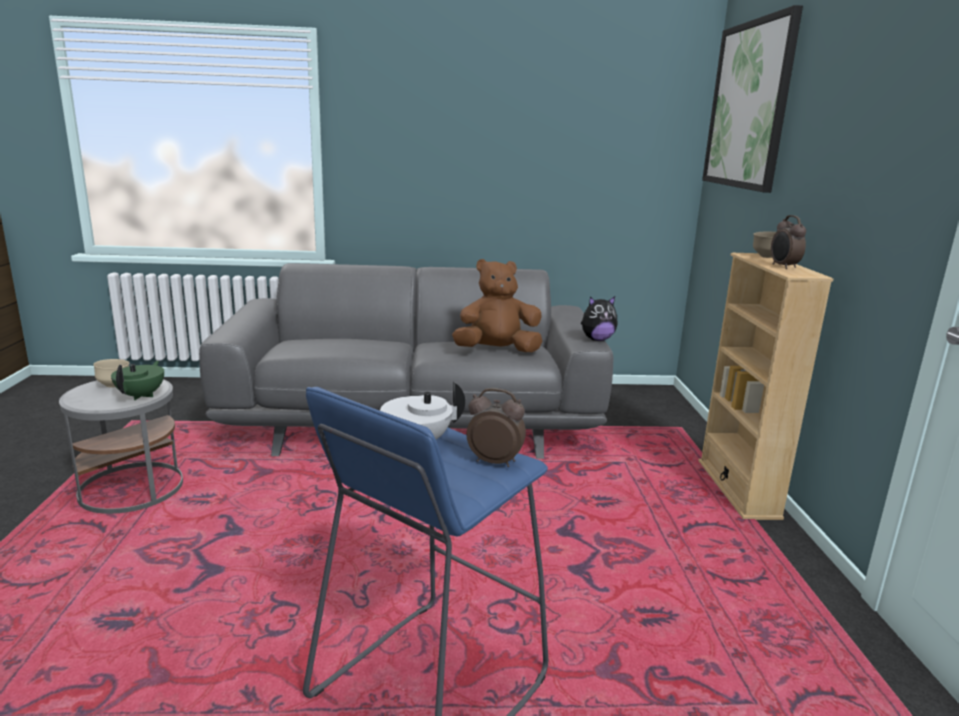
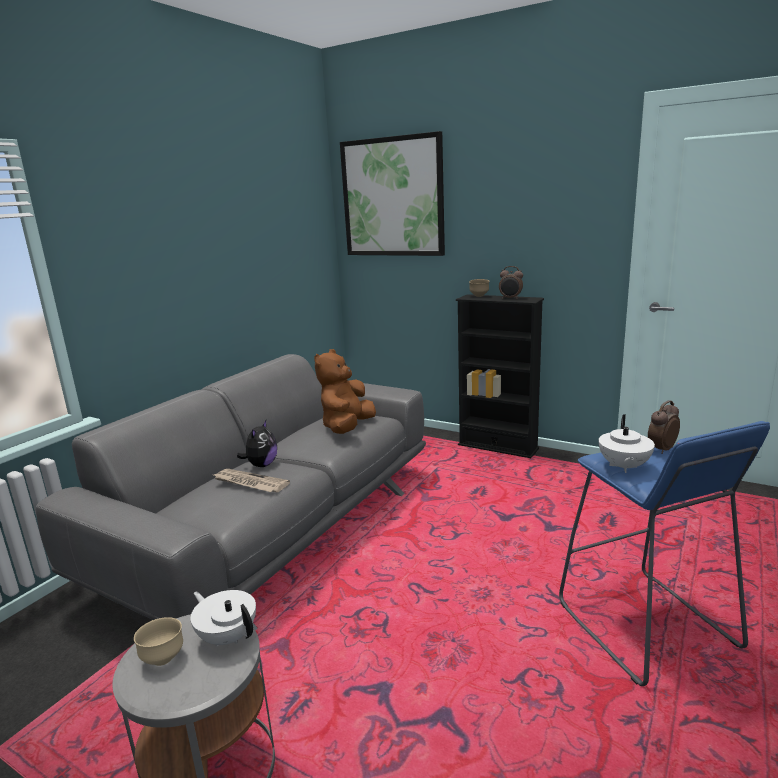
camera: 55 degrees left, 0 degrees up
green teapot [111,361,164,400] -> white teapot [191,590,256,647]
plush toy [581,296,618,341] -> plush toy moved to [237,420,277,467]
beige bookcase [698,253,833,520] -> black bookcase [456,294,544,458]
none -> newspaper [214,469,290,492]

